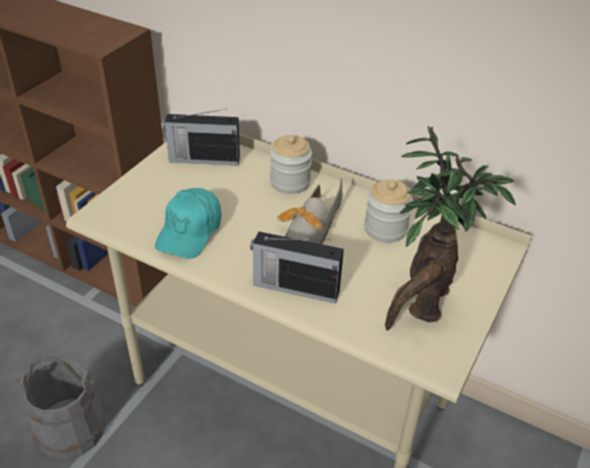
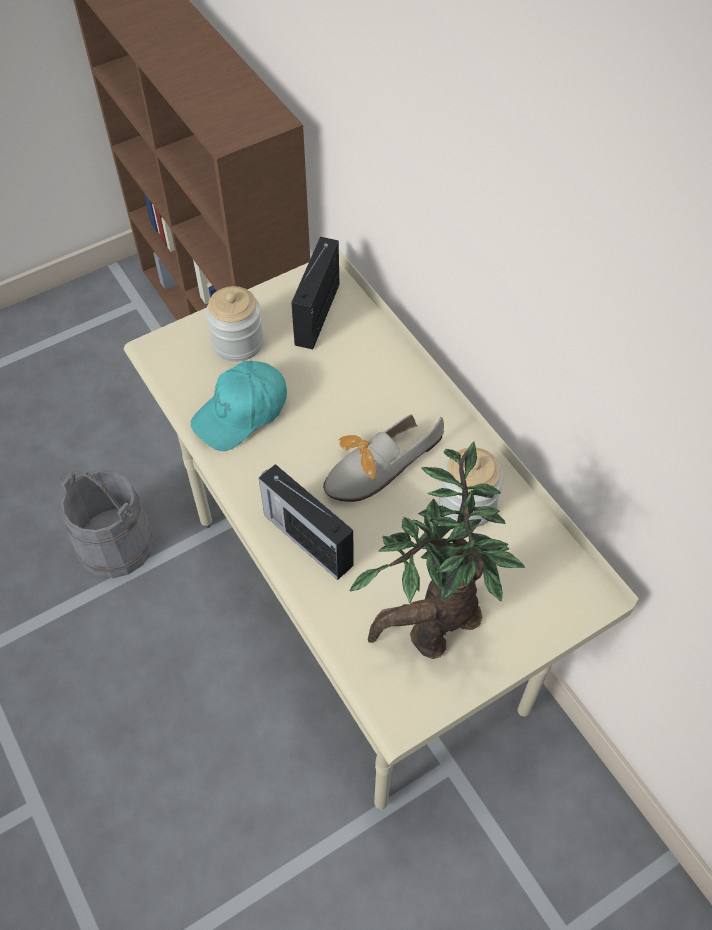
camera: 30 degrees right, 15 degrees up
radio [163,109,240,166] -> radio turned 75 degrees clockwise [291,237,339,349]
jar [270,135,312,194] -> jar moved to [206,286,264,362]

